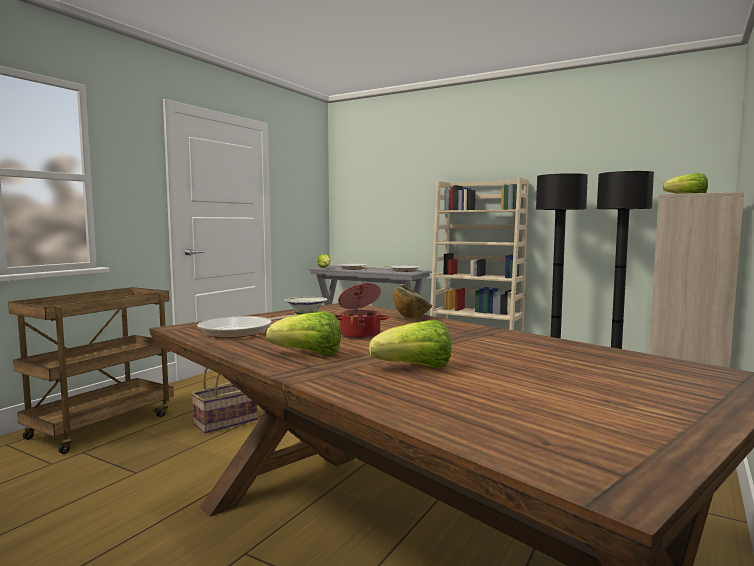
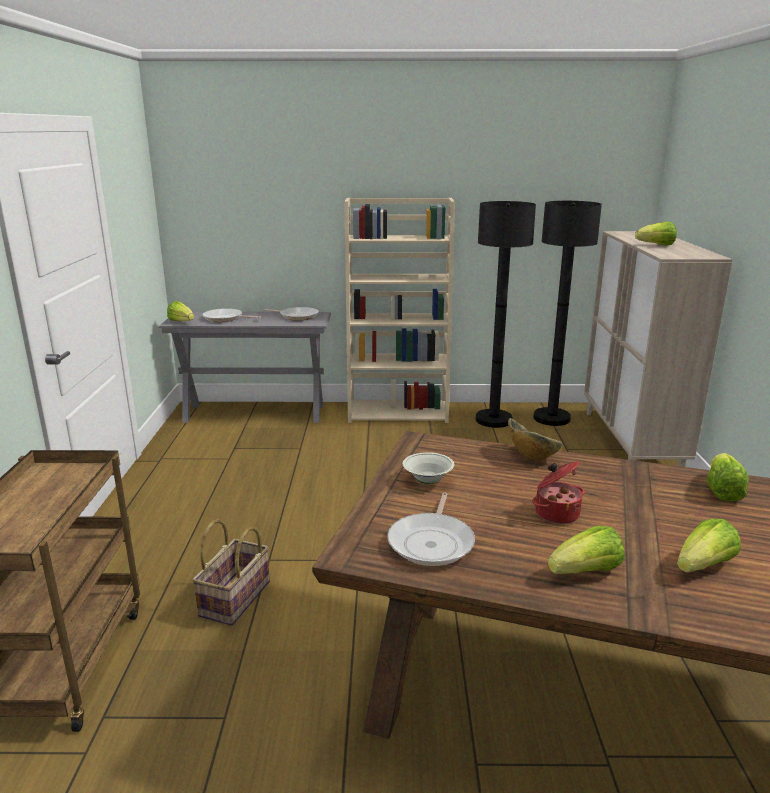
camera: 30 degrees left, 15 degrees up
none -> lettuce [707,453,749,501]

